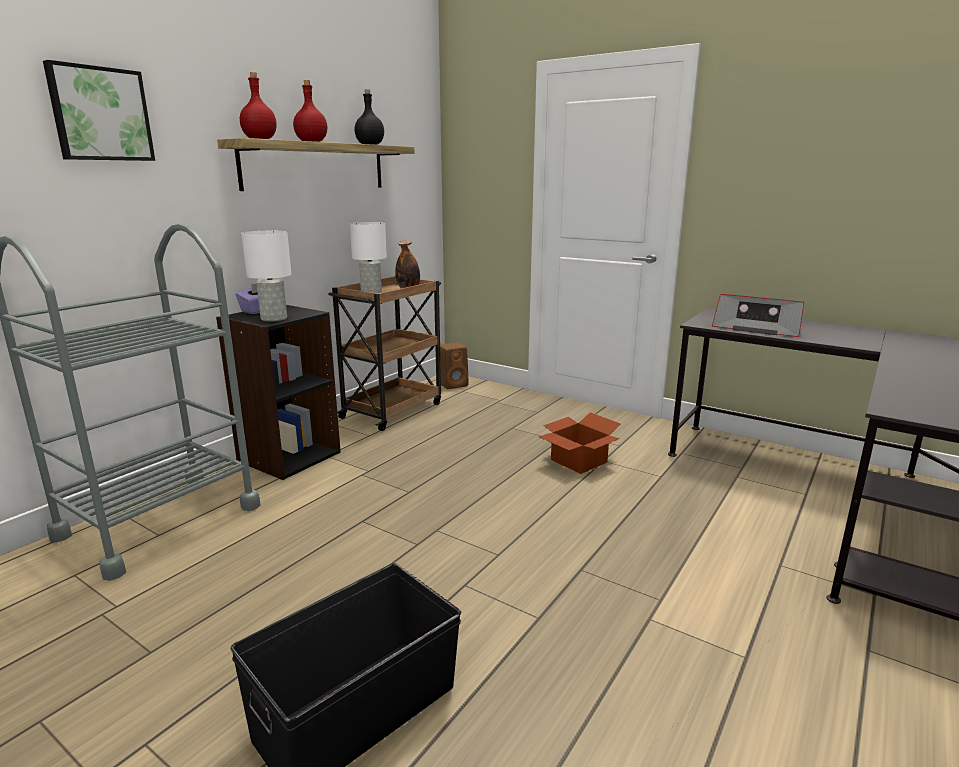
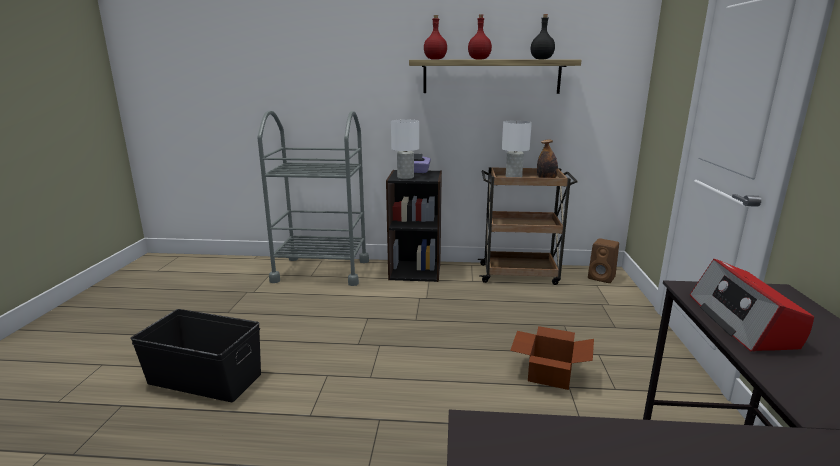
camera: 60 degrees right, 0 degrees up
picture [43,60,155,161] -> none

